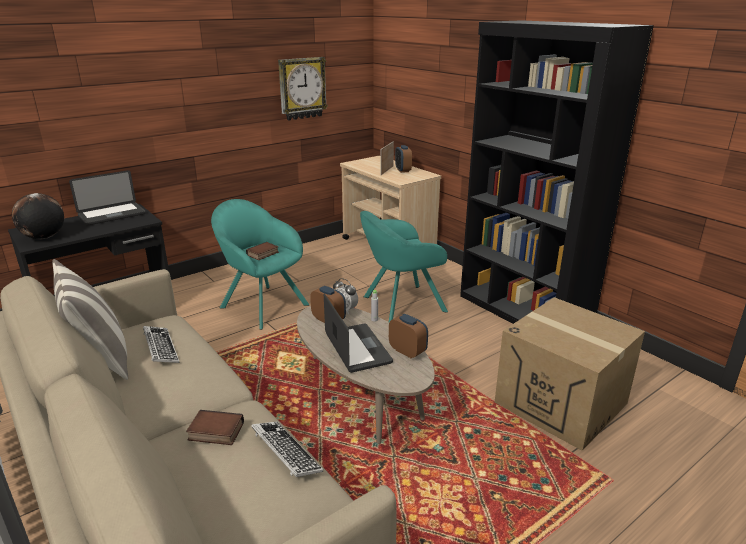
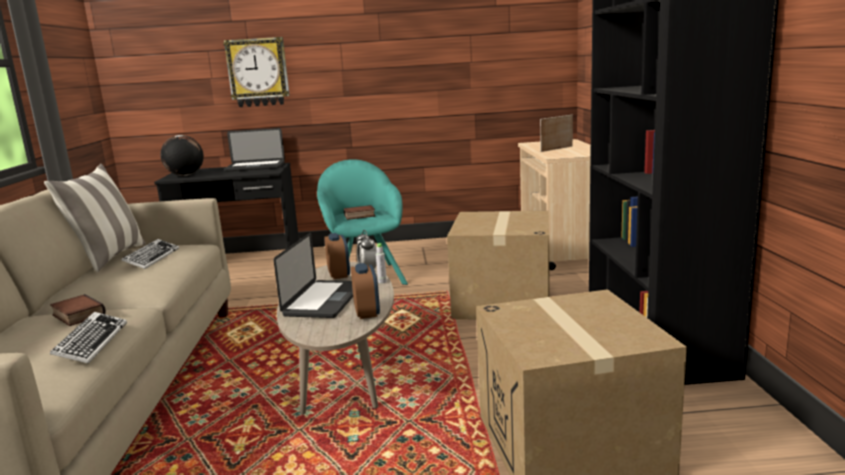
camera: 35 degrees right, 10 degrees down
wall clock [278,57,328,121] -> wall clock moved to [223,37,290,107]
turquoise armchair [360,211,448,322] -> cardboard box [447,211,550,320]
alarm clock [395,145,412,173] -> none

